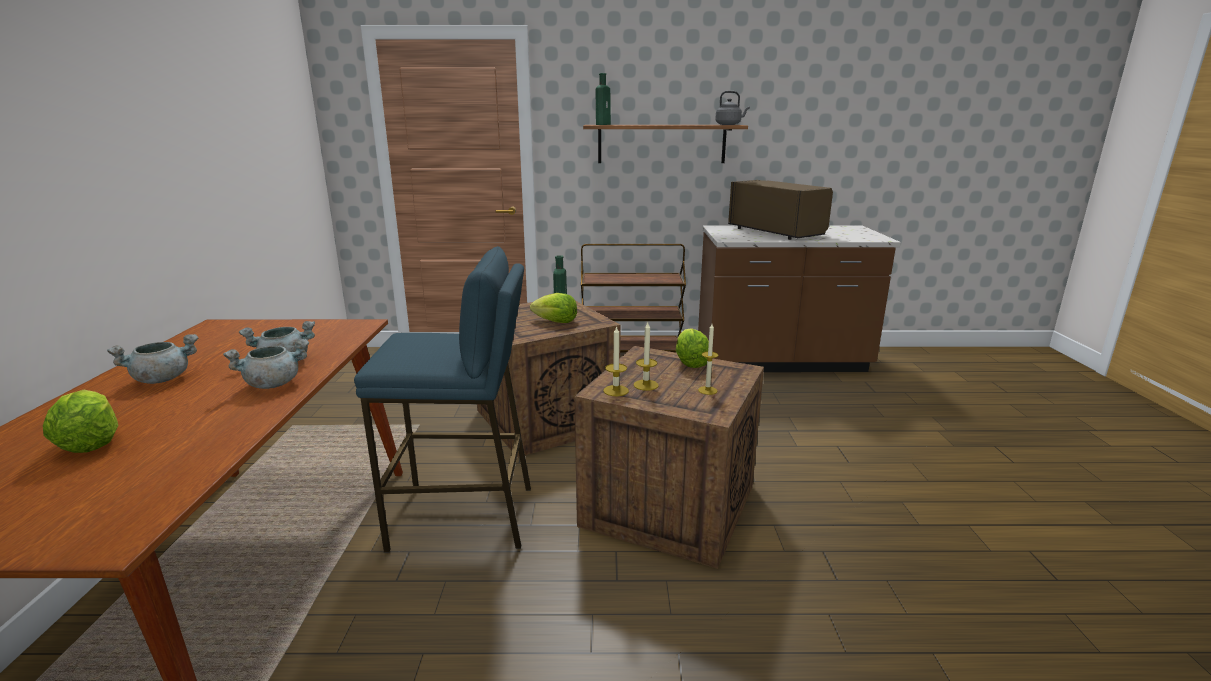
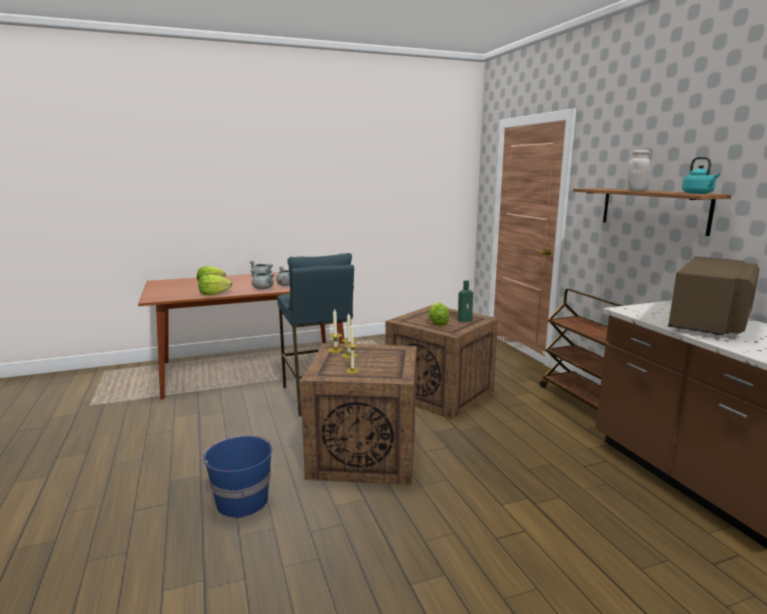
camera: 70 degrees right, 5 degrees down
green bottle [596,73,611,125] -> none
lettuce [676,328,709,368] -> lettuce moved to [198,274,232,295]
grey kettle [715,91,750,125] -> turquoise kettle [682,157,720,194]
none -> blue bucket [202,435,272,518]
none -> white jar [626,150,650,191]

